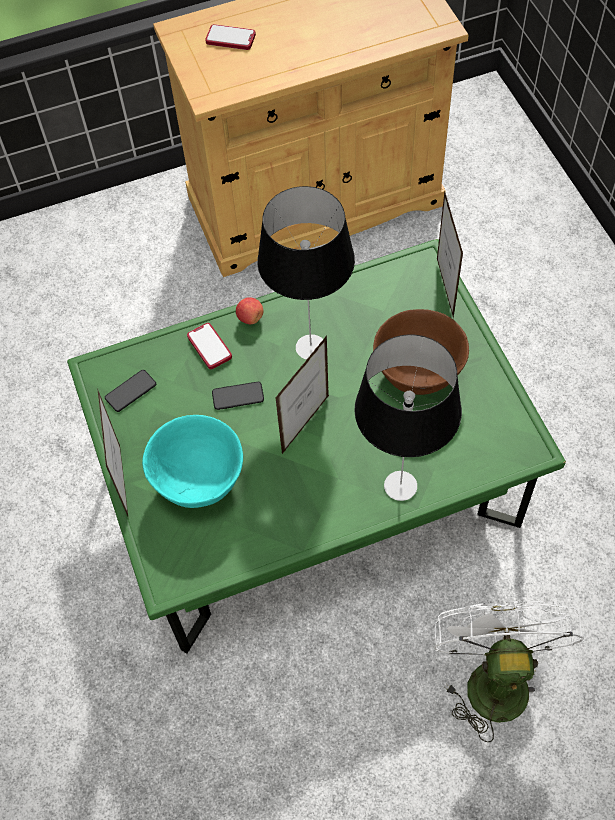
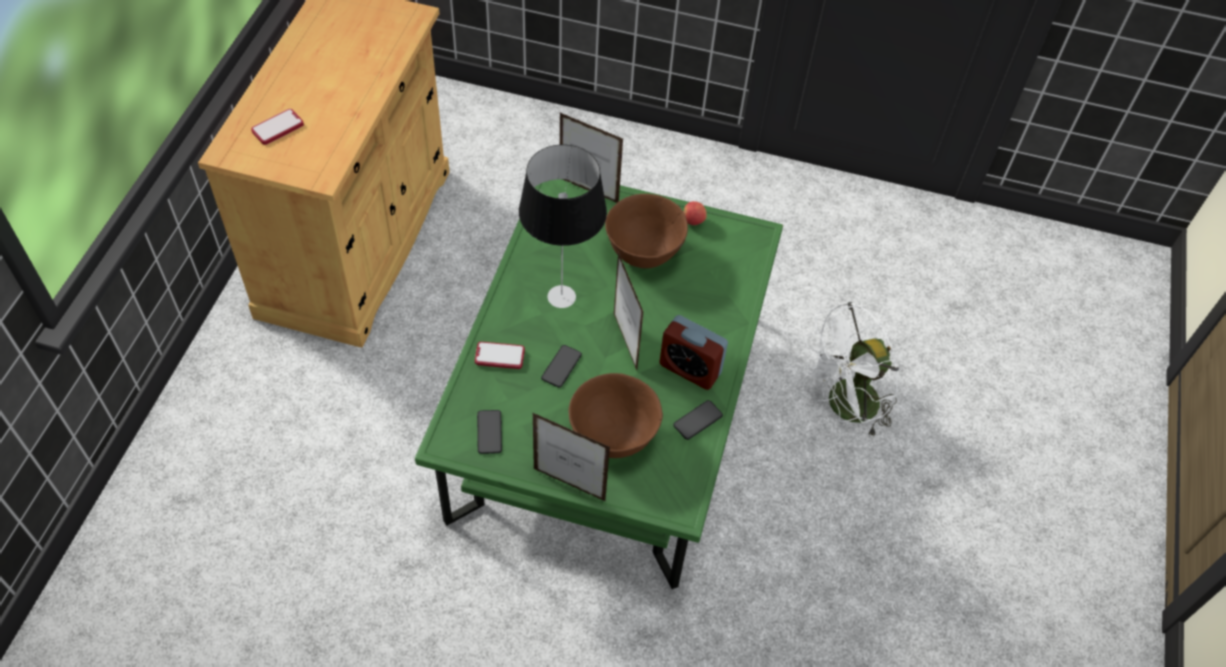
camera: 60 degrees left, 5 degrees down
turquoise bowl [142,415,243,508] -> brown bowl [569,373,663,458]
apple [236,297,263,324] -> apple moved to [684,201,707,225]
table lamp [354,334,462,501] -> none
white fan [434,601,584,742] -> white fan turned 60 degrees counterclockwise [805,302,899,438]
none -> alarm clock [659,315,728,390]
none -> phone [673,400,723,440]

